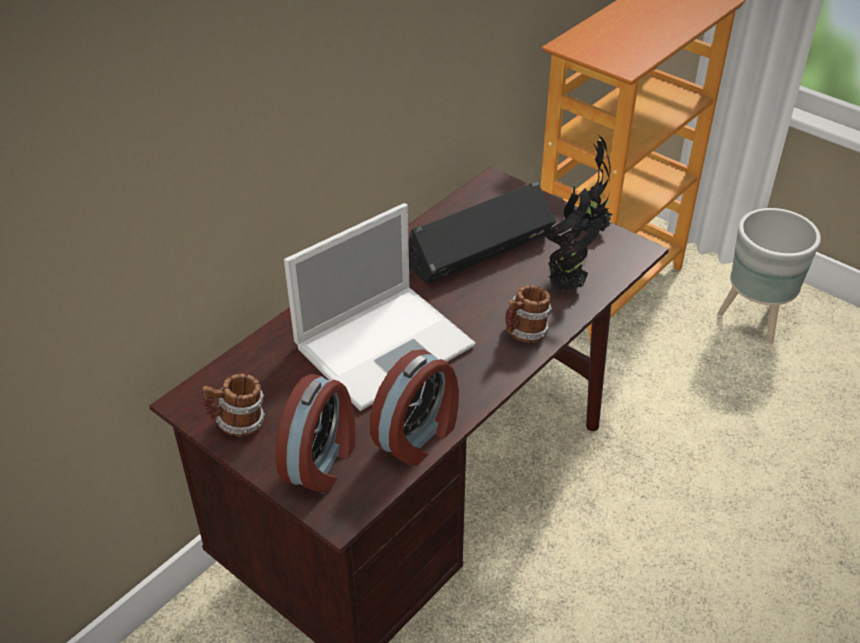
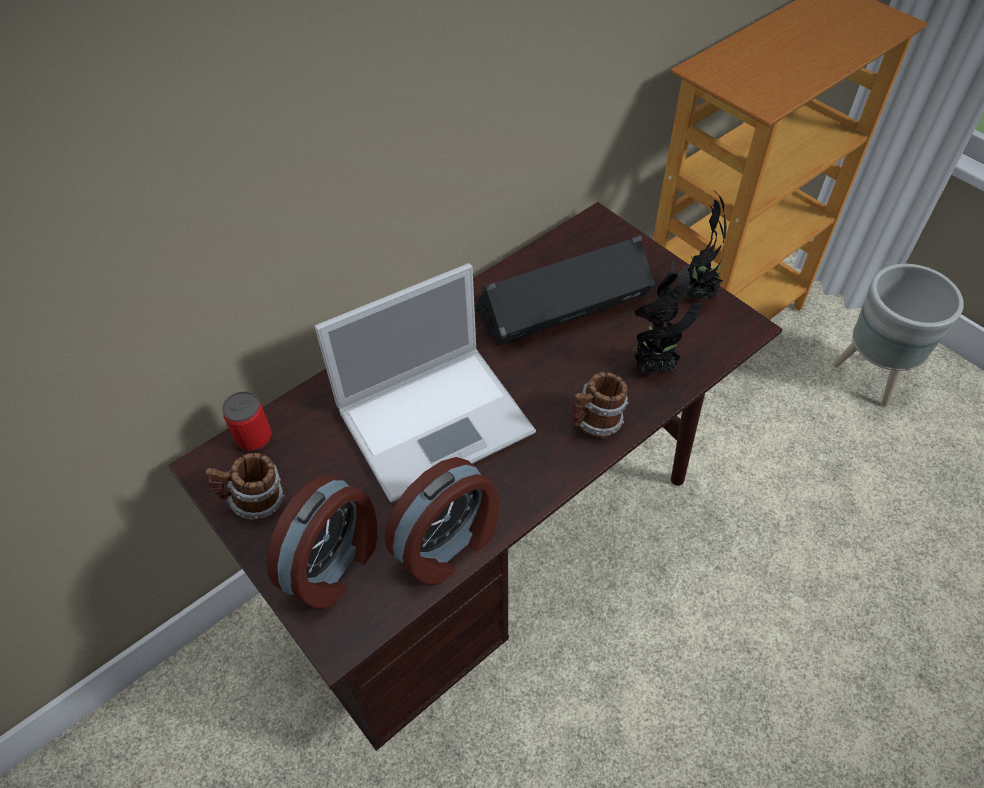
camera: 10 degrees right, 10 degrees up
none -> can [222,392,272,451]

